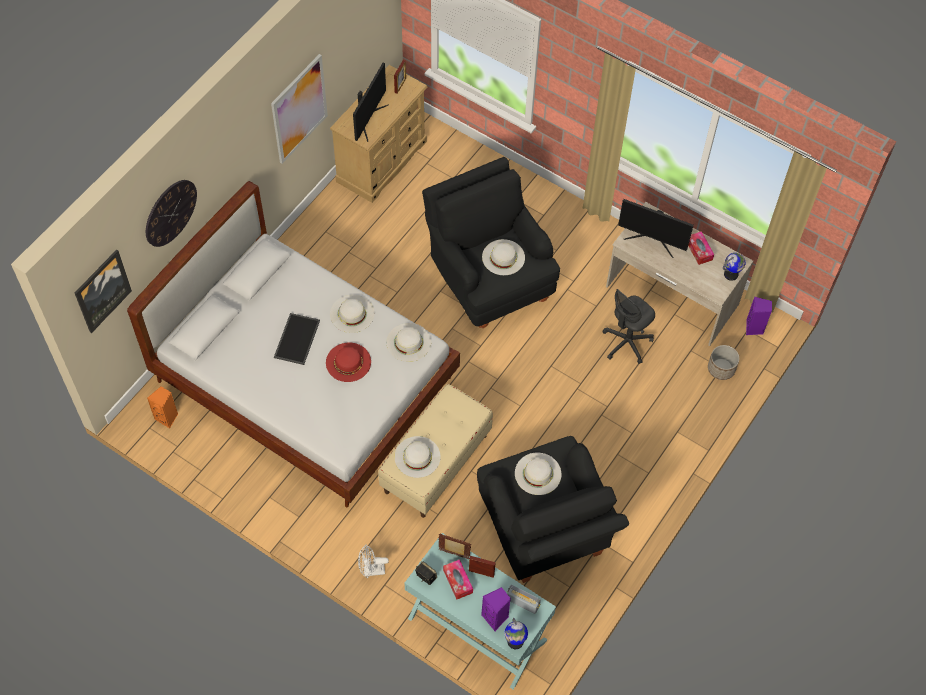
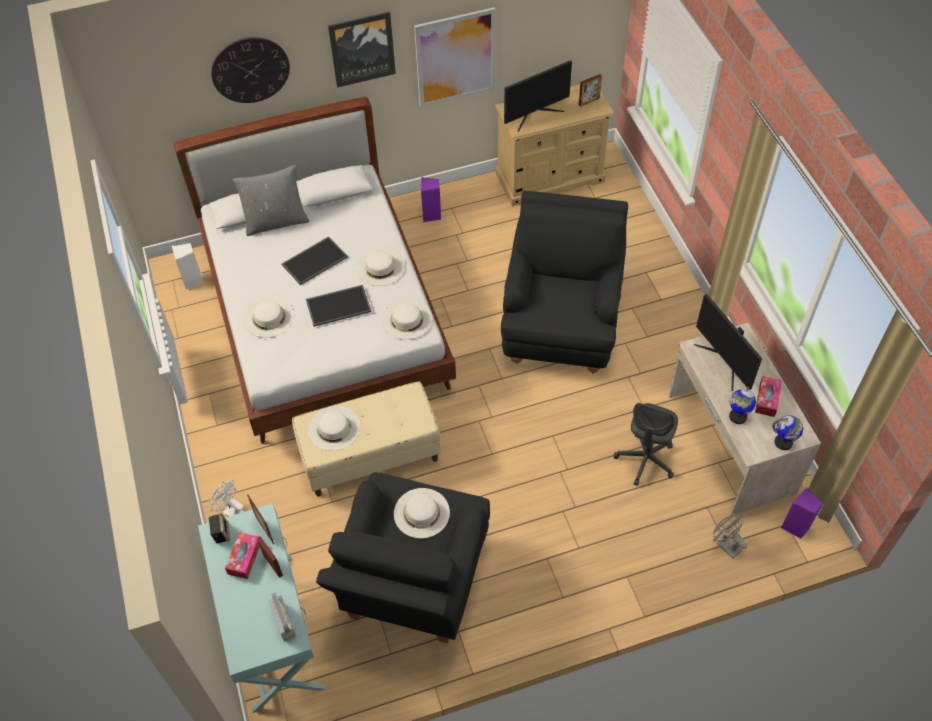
camera: 40 degrees right, 5 degrees down
picture [75,250,132,333] -> picture moved to [328,12,396,88]
orange speaker [147,386,178,428] -> white speaker [171,243,204,290]
red hat [326,342,371,382] -> tray [306,285,372,327]
purple speaker [481,587,511,631] -> purple speaker moved to [421,177,441,222]
white hat [482,239,525,275] -> white hat moved to [244,298,294,338]
globe [504,618,528,649] -> globe moved to [729,387,756,424]
grey office chair [602,289,655,364] -> grey office chair turned 60 degrees counterclockwise [614,403,678,486]
planter [708,345,740,380] -> grey fan [713,515,747,559]
none -> grey pillow [232,165,309,236]

